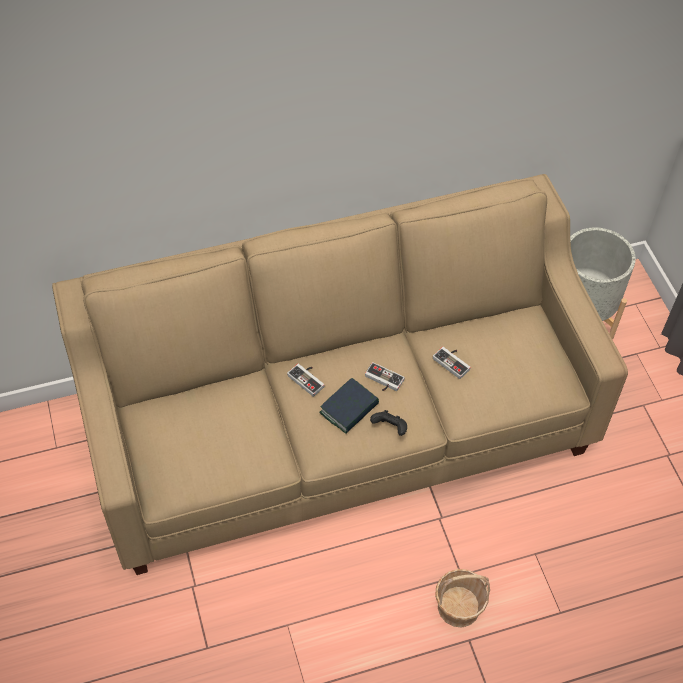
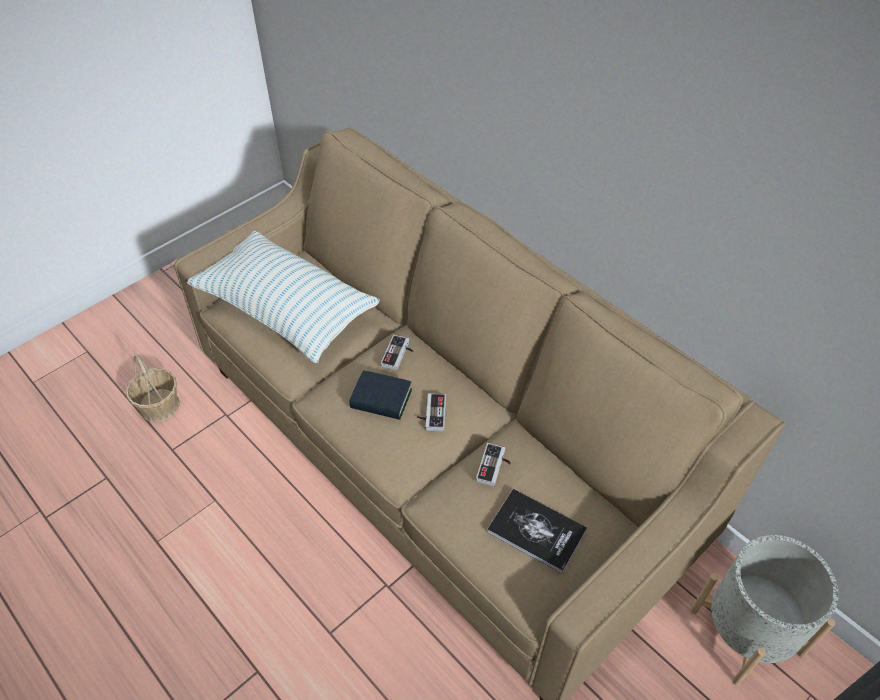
camera: 65 degrees right, 5 degrees down
black game controller [370,410,407,436] -> none
basket [435,569,490,627] -> basket moved to [126,355,180,422]
none -> pillow [187,231,380,363]
none -> book [487,489,587,573]

